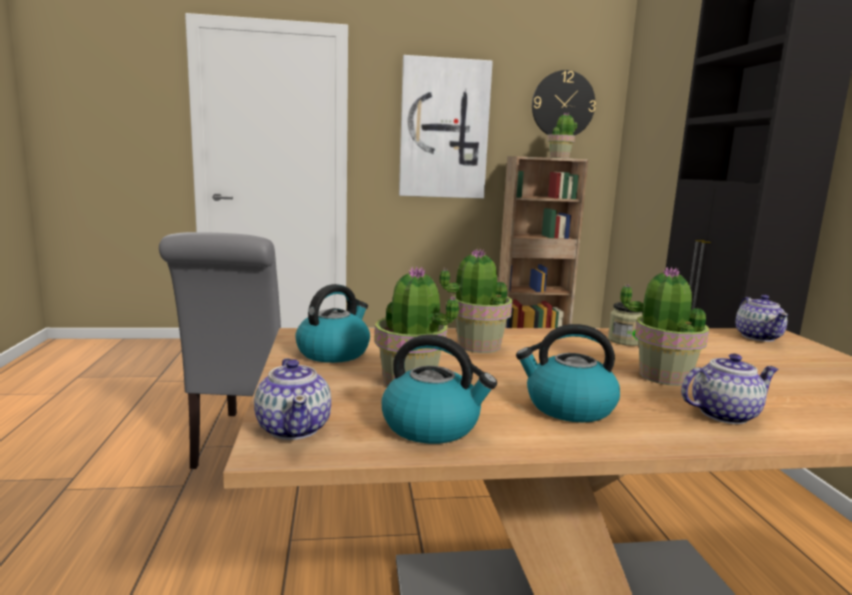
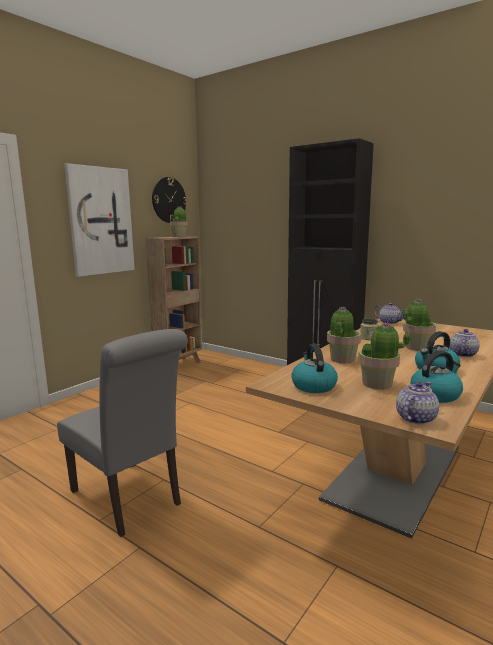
camera: 45 degrees left, 0 degrees up
teapot [254,358,331,440] -> teapot turned 75 degrees counterclockwise [396,382,439,424]

